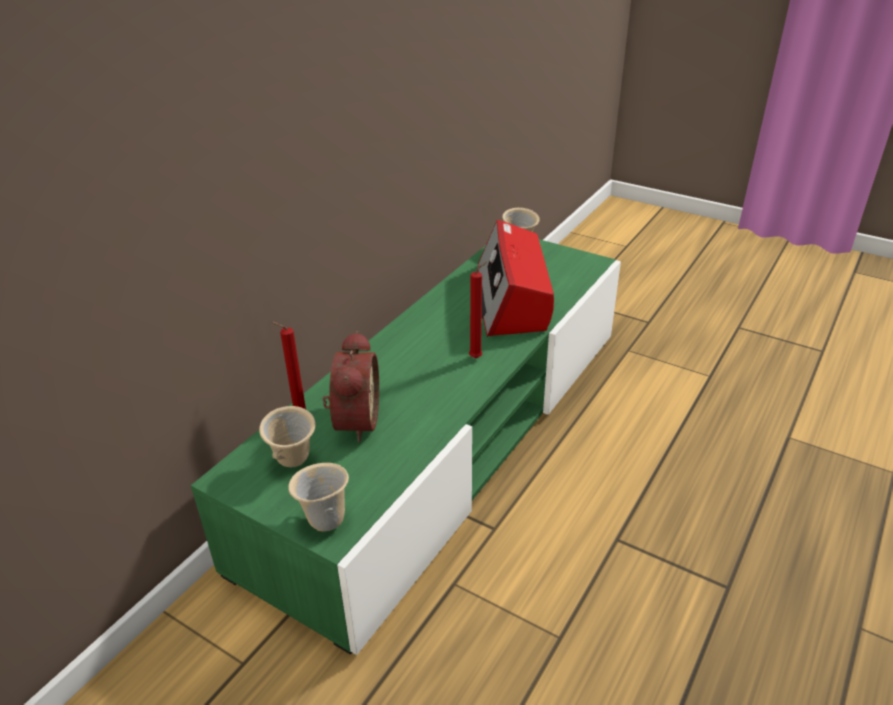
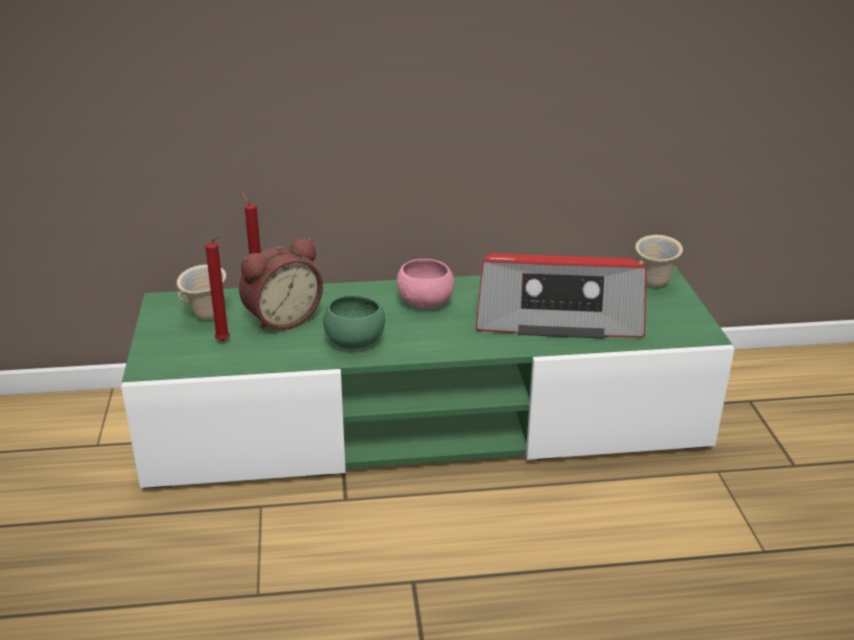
camera: 50 degrees right, 5 degrees down
beige mug [288,463,349,532] -> none
red candle [469,262,487,358] -> red candle moved to [205,236,230,341]
radio [478,220,554,337] -> radio turned 135 degrees counterclockwise [476,253,646,338]
none -> green bowl [323,295,385,349]
none -> pink bowl [397,259,454,308]

